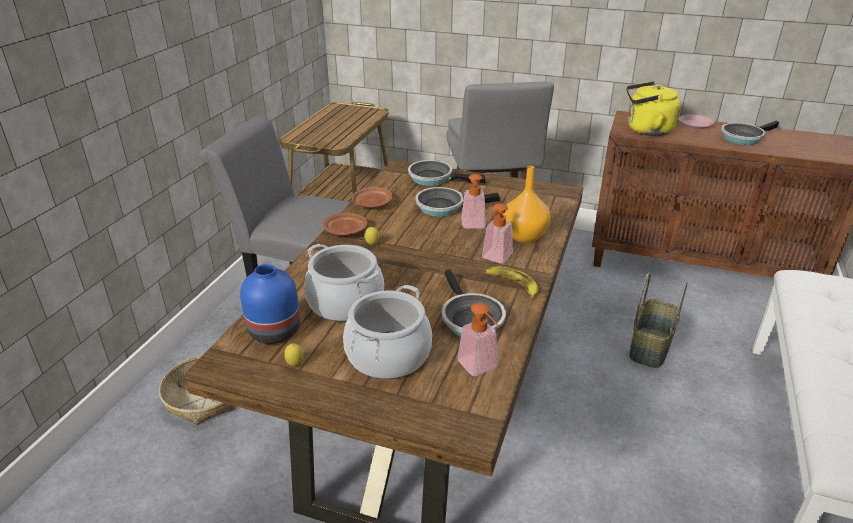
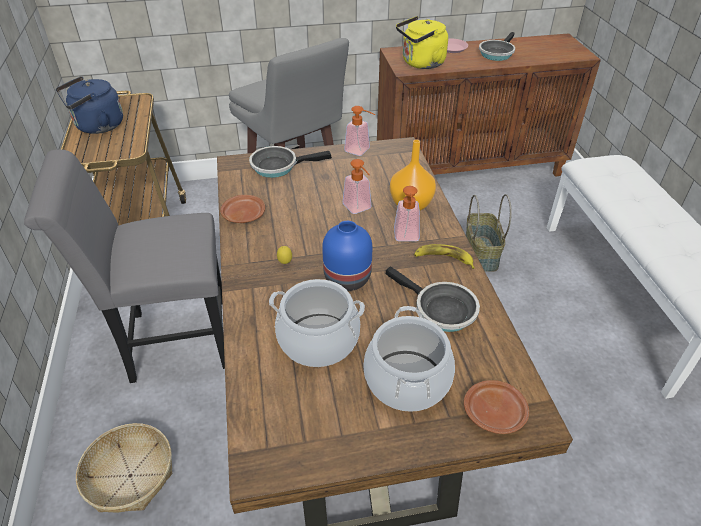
camera: 30 degrees left, 10 degrees up
blue vase [240,264,300,344] -> blue vase moved to [322,221,372,291]
lemon [284,343,304,366] -> none
brown plate [323,213,367,236] -> brown plate moved to [464,380,529,434]
frying pan [415,187,500,217] -> none
soap dispenser [457,303,499,376] -> soap dispenser moved to [344,106,375,156]
none -> blue kettle [56,76,123,134]

